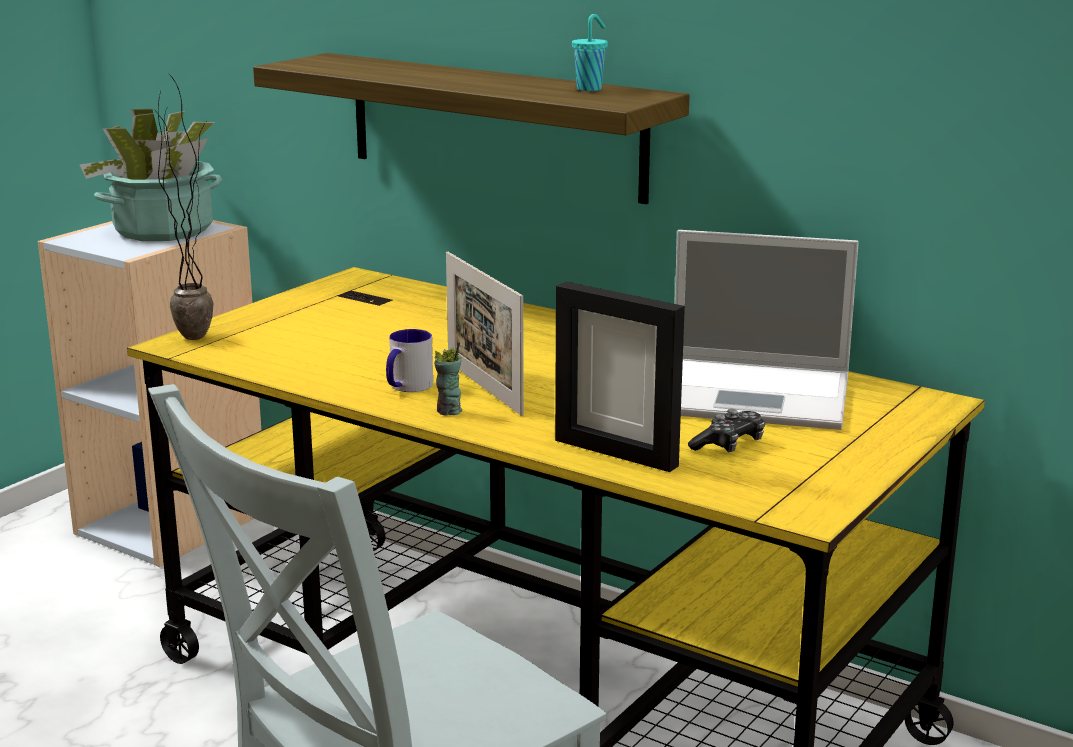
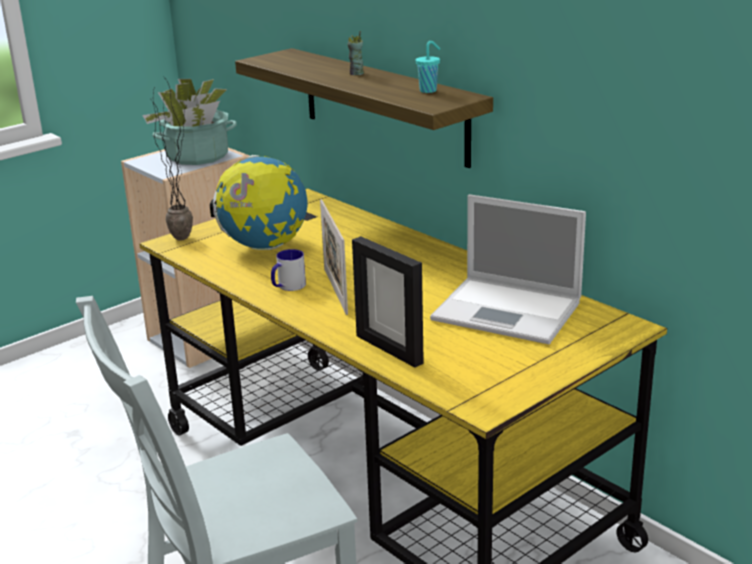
camera: 15 degrees right, 5 degrees up
cup [434,342,462,416] -> cup moved to [348,31,364,75]
game controller [688,409,765,452] -> none
none -> globe [210,155,307,250]

